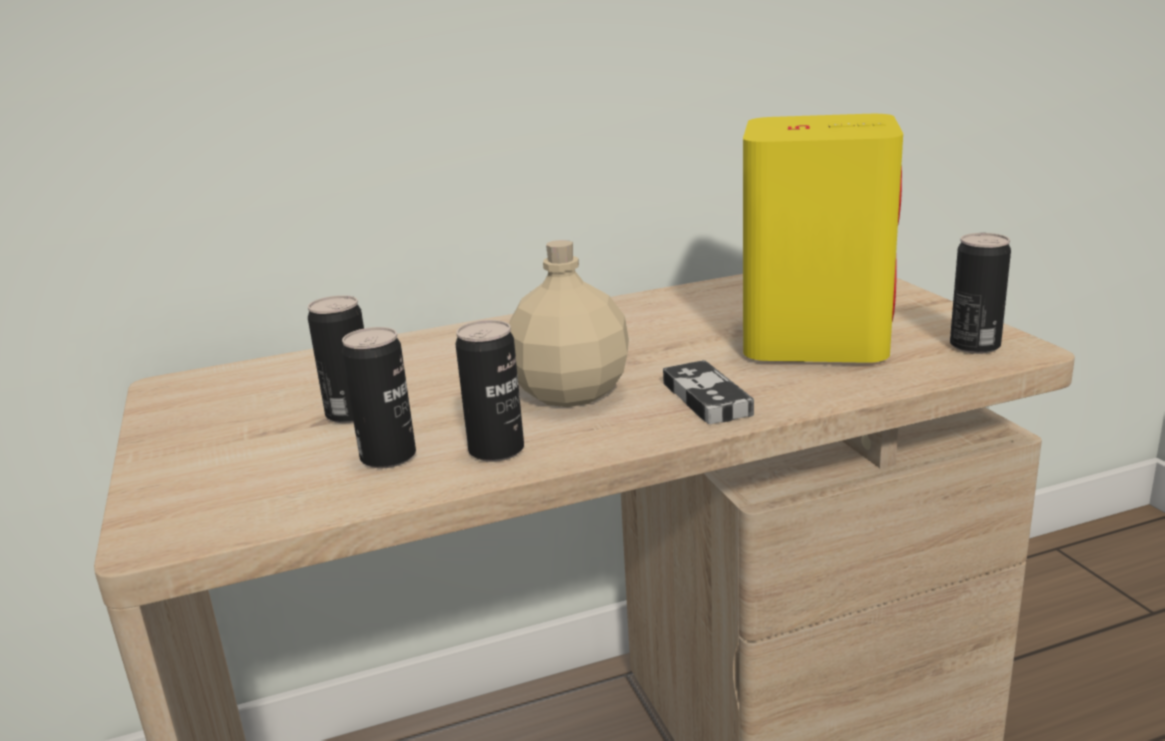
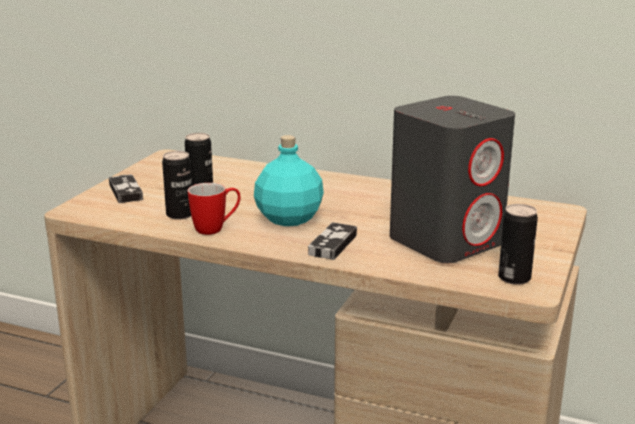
camera: 40 degrees right, 0 degrees up
can [455,320,524,462] -> mug [188,183,241,235]
beige bottle [509,240,629,407] -> turquoise bottle [254,135,324,226]
yellow speaker [743,114,903,363] -> grey speaker [390,96,515,263]
none -> game controller [109,174,143,203]

